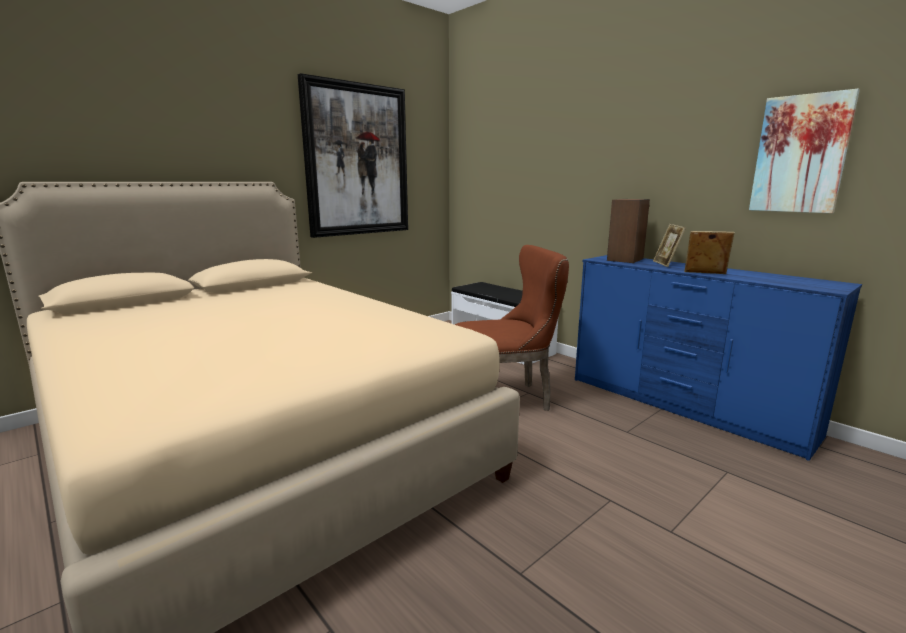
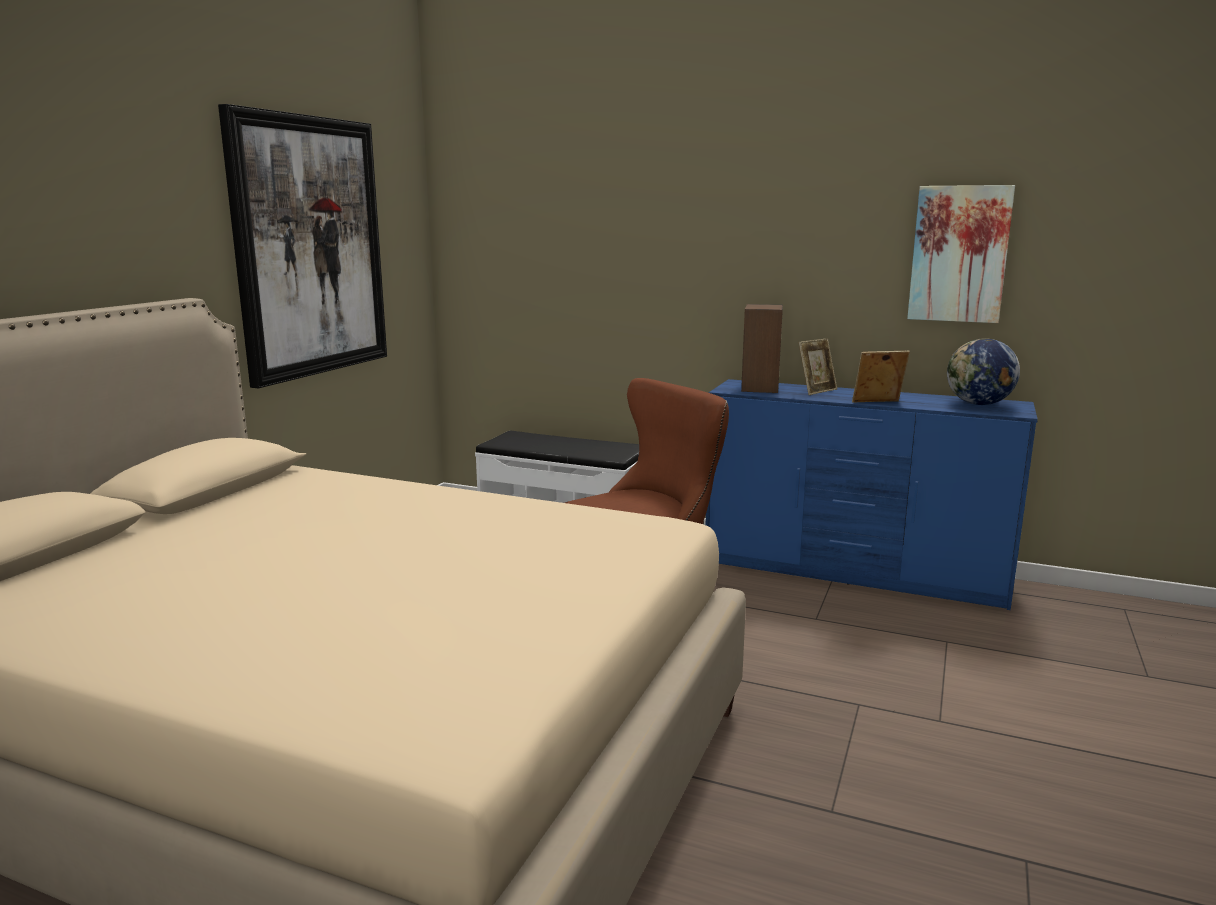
camera: 25 degrees left, 0 degrees up
picture frame [653,224,686,267] -> picture frame turned 105 degrees counterclockwise [799,338,837,395]
none -> globe [947,339,1020,405]

